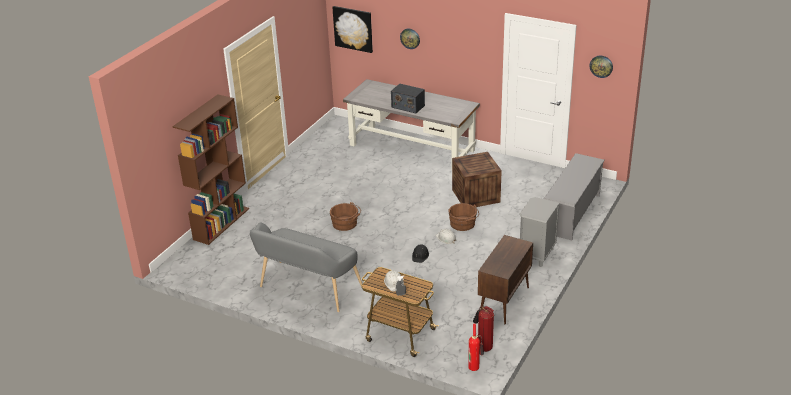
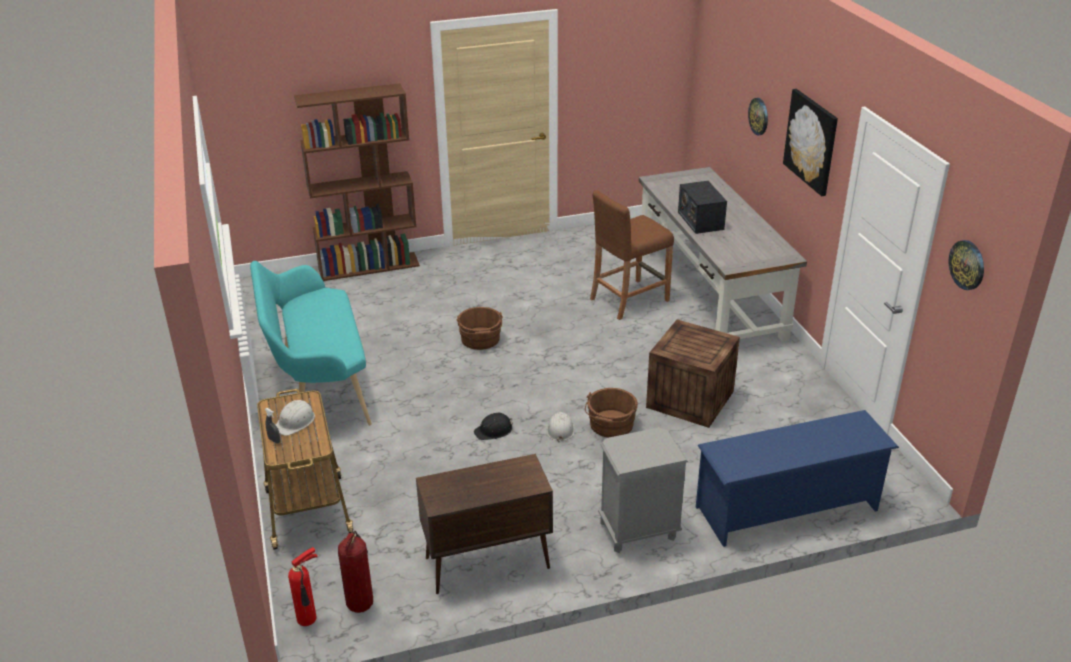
camera: 45 degrees right, 0 degrees up
grey bench [250,223,363,312] -> turquoise bench [250,261,372,426]
picture [332,6,373,53] -> picture moved to [783,89,838,196]
grey shoe rack [544,153,605,241] -> blue shoe rack [696,410,899,547]
none -> brown stool [590,190,674,320]

